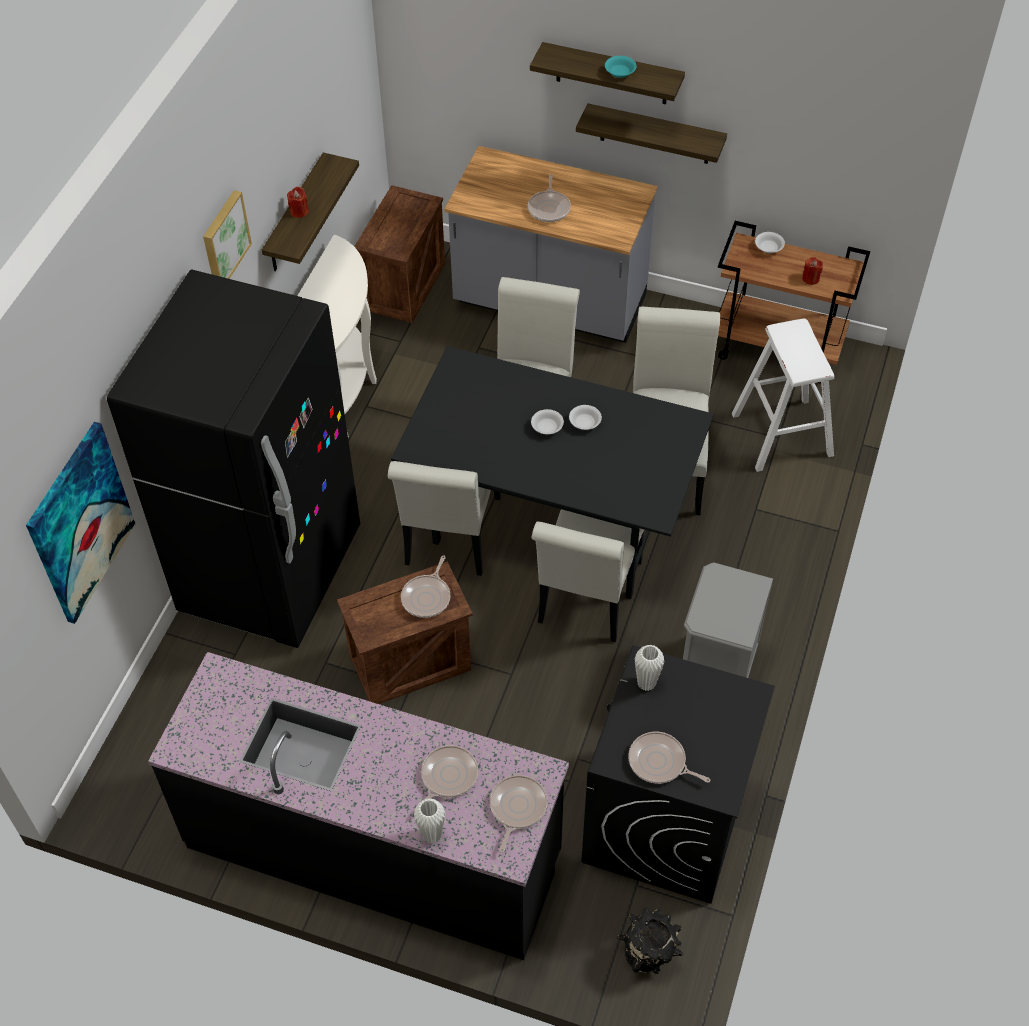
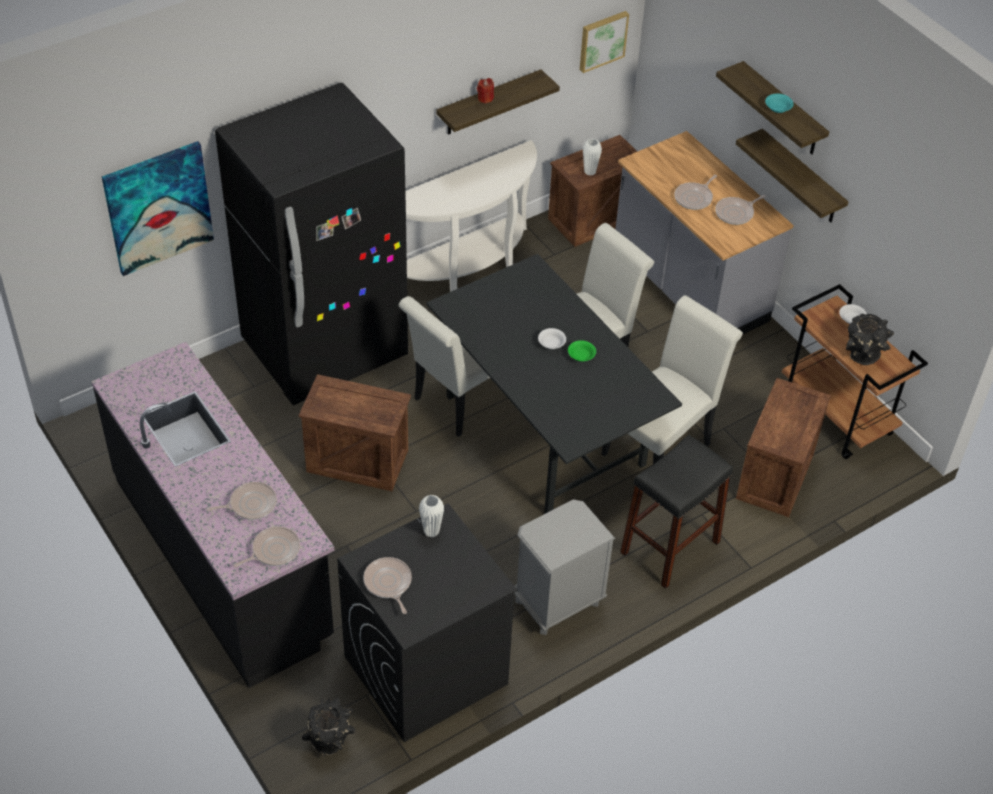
camera: 35 degrees right, 5 degrees down
picture [203,190,252,279] -> picture moved to [580,11,629,73]
frying pan [401,556,451,618] -> frying pan moved to [715,195,766,225]
white vase [414,798,445,844] -> white vase moved to [583,139,602,176]
white chair [532,509,644,642] -> none
white bowl [569,405,602,430] -> green bowl [568,340,596,362]
white stool [732,319,834,472] -> crate [736,378,831,517]
red candle [802,257,823,285] -> black vase [846,314,894,365]
none -> black stool [620,435,733,589]

